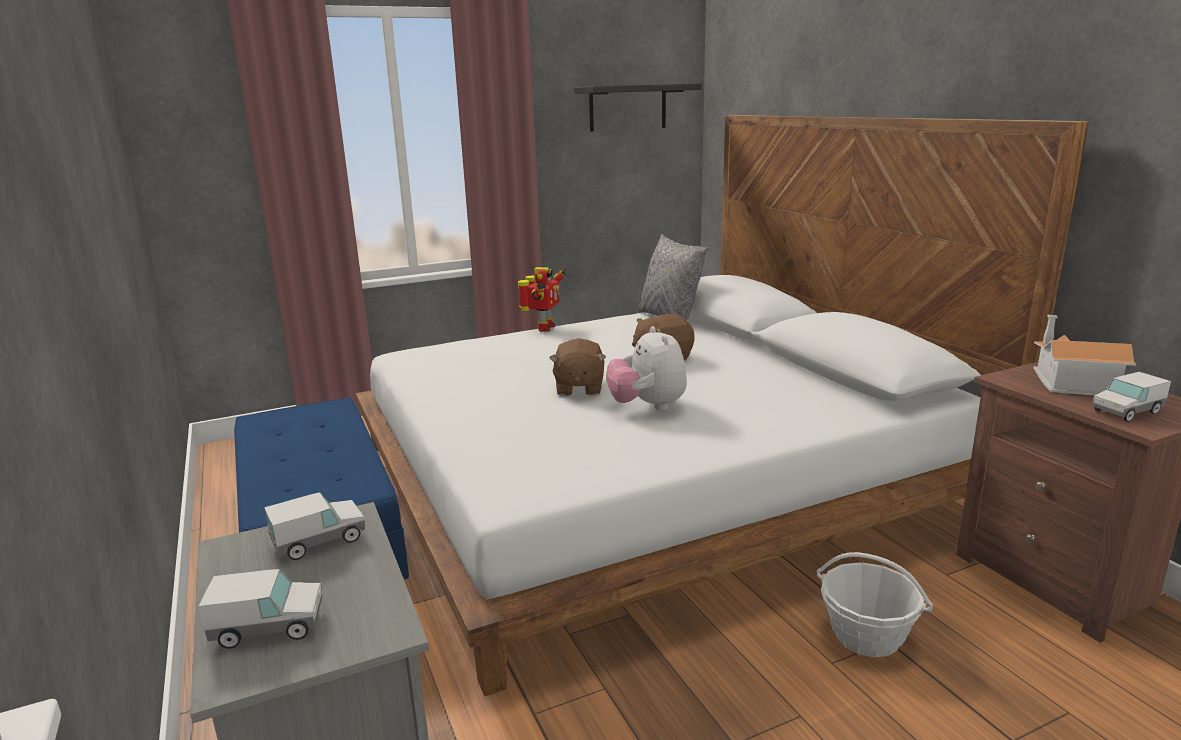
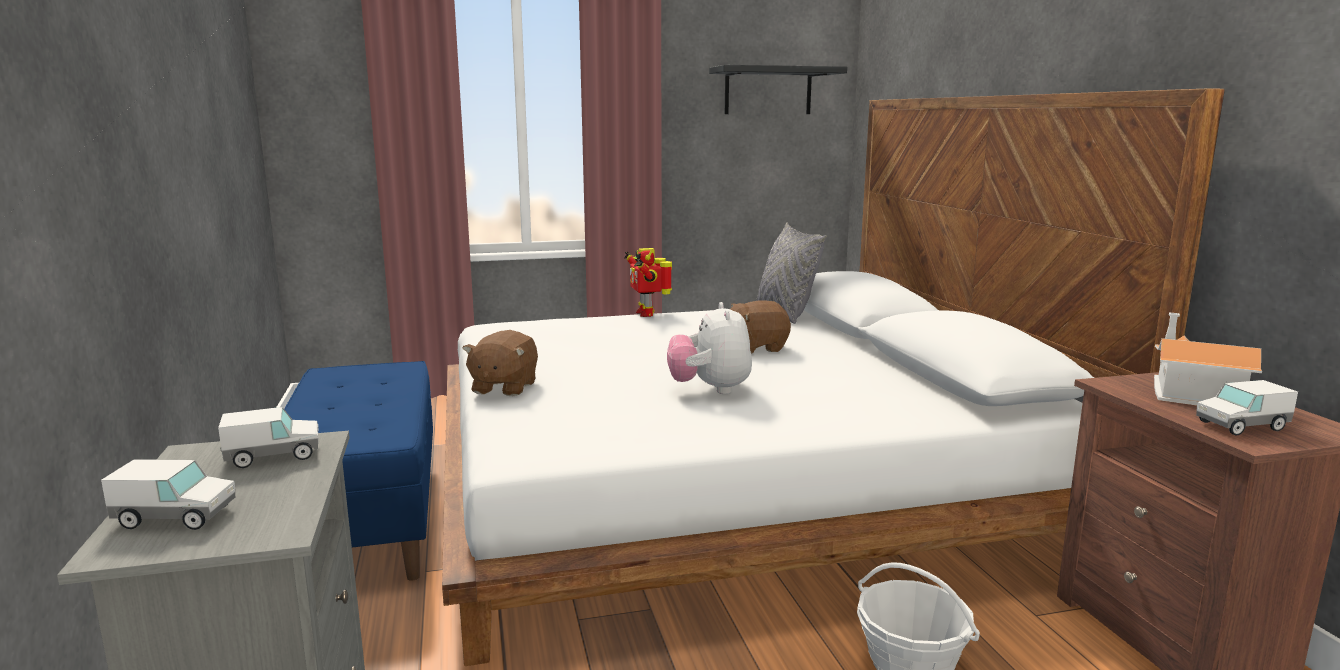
camera: 10 degrees right, 5 degrees down
toy robot [518,267,566,332] -> toy robot turned 135 degrees clockwise [624,248,672,317]
brown plush toy [549,338,606,396] -> brown plush toy moved to [463,330,538,396]

